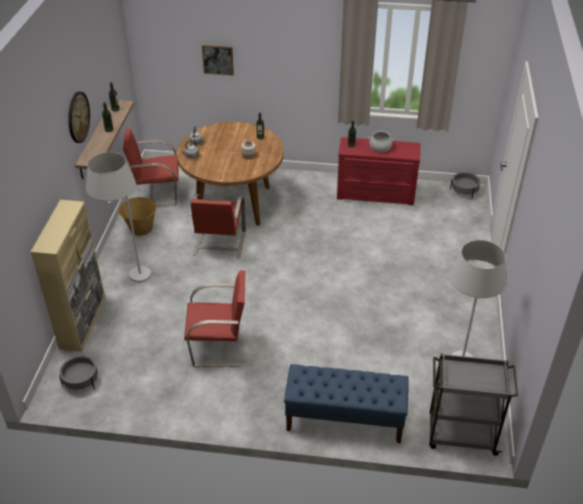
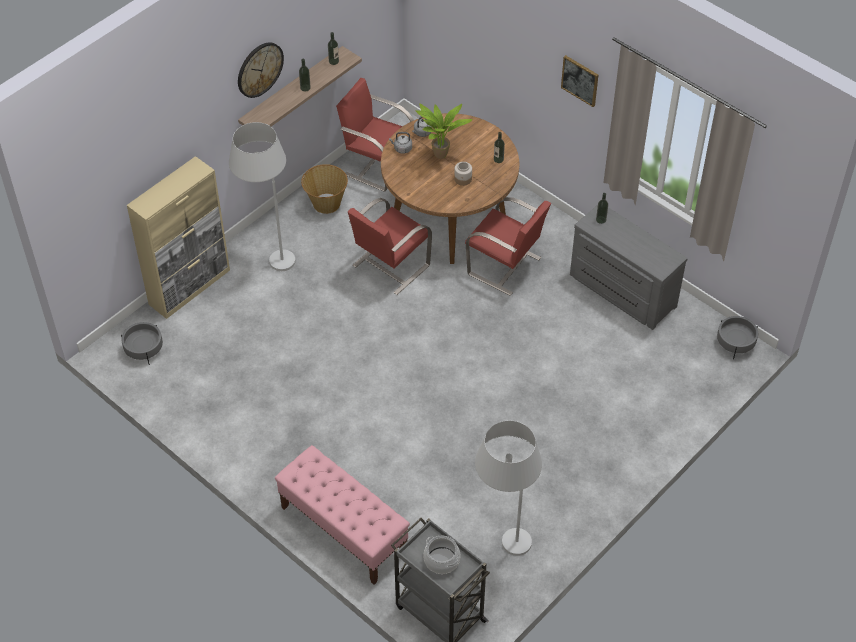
camera: 35 degrees right, 10 degrees up
red chair [184,270,246,367] -> red chair moved to [465,197,551,296]
picture [202,45,234,75] -> picture moved to [561,55,598,107]
blue bench [284,364,409,443] -> pink bench [275,445,410,585]
red dresser [337,137,421,205] -> grey dresser [570,205,688,330]
cooking pot [369,131,394,153] -> cooking pot moved to [423,536,461,574]
none -> potted plant [415,103,473,159]

